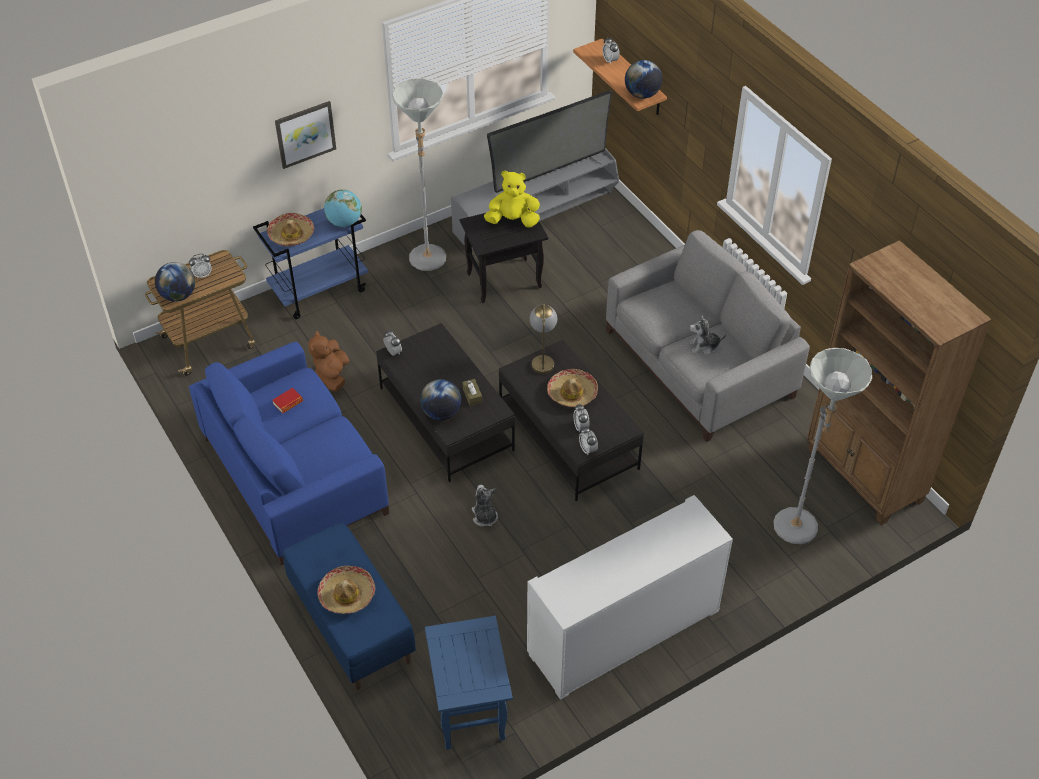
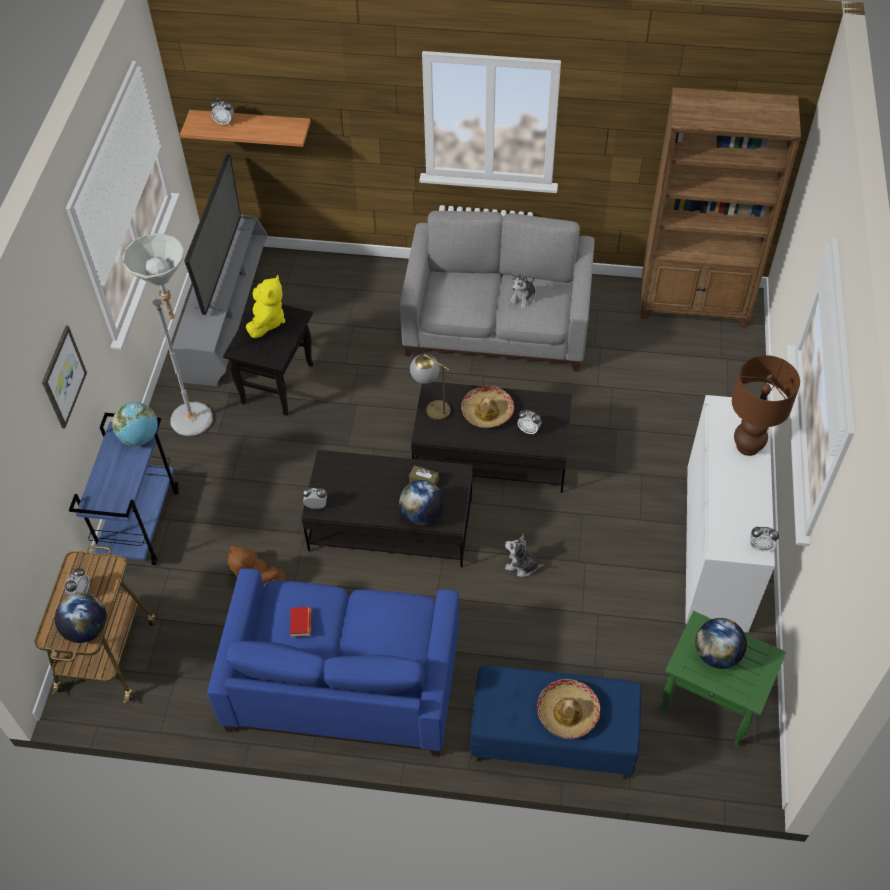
camera: 50 degrees left, 5 degrees up
hat [267,213,314,246] -> none
blue side table [425,616,513,750] -> green side table [659,611,786,747]
yellow plush toy [484,170,540,228] -> yellow plush toy turned 150 degrees clockwise [246,275,285,338]
alarm clock [579,426,598,455] -> alarm clock moved to [750,527,779,552]
globe [625,60,662,99] -> globe moved to [695,618,747,669]
grey floor lamp [774,348,872,544] -> none
none -> brown table lamp [732,355,800,456]

